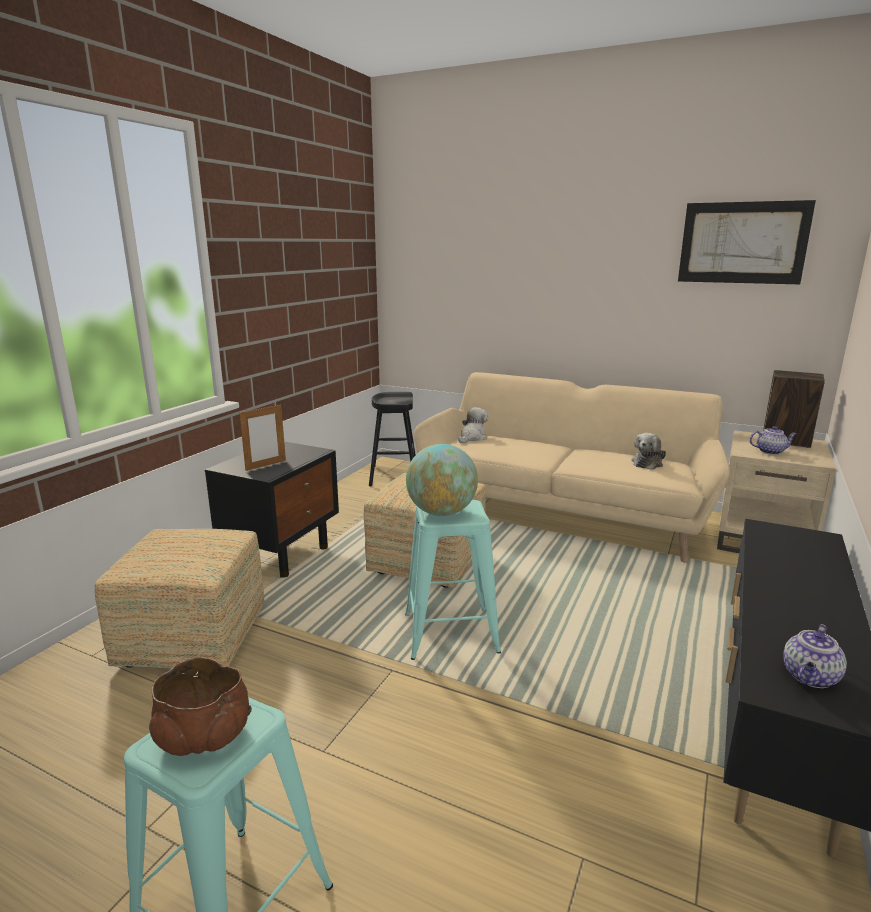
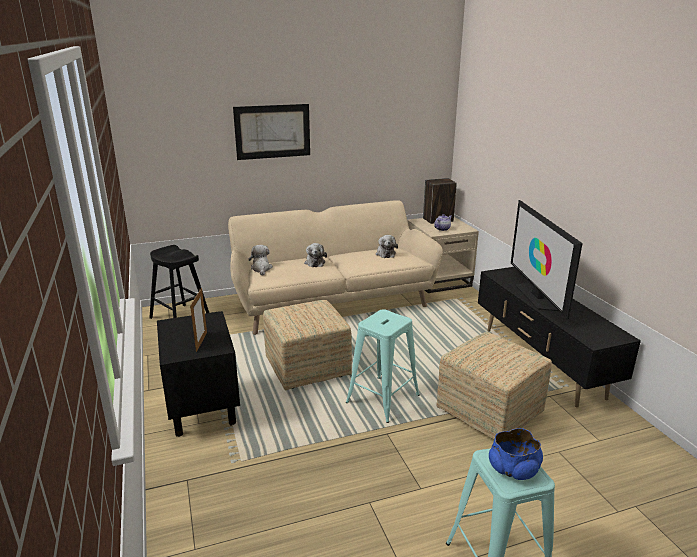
camera: 45 degrees left, 5 degrees up
ottoman [95,529,265,668] -> ottoman moved to [436,332,552,440]
brown bowl [149,657,252,756] -> blue bowl [489,428,543,480]
globe [406,444,478,516] -> none
picture [678,200,816,284] -> picture moved to [233,104,310,160]
teapot [783,624,847,688] -> none
none -> plush toy [304,243,327,267]
none -> television [511,200,583,319]

